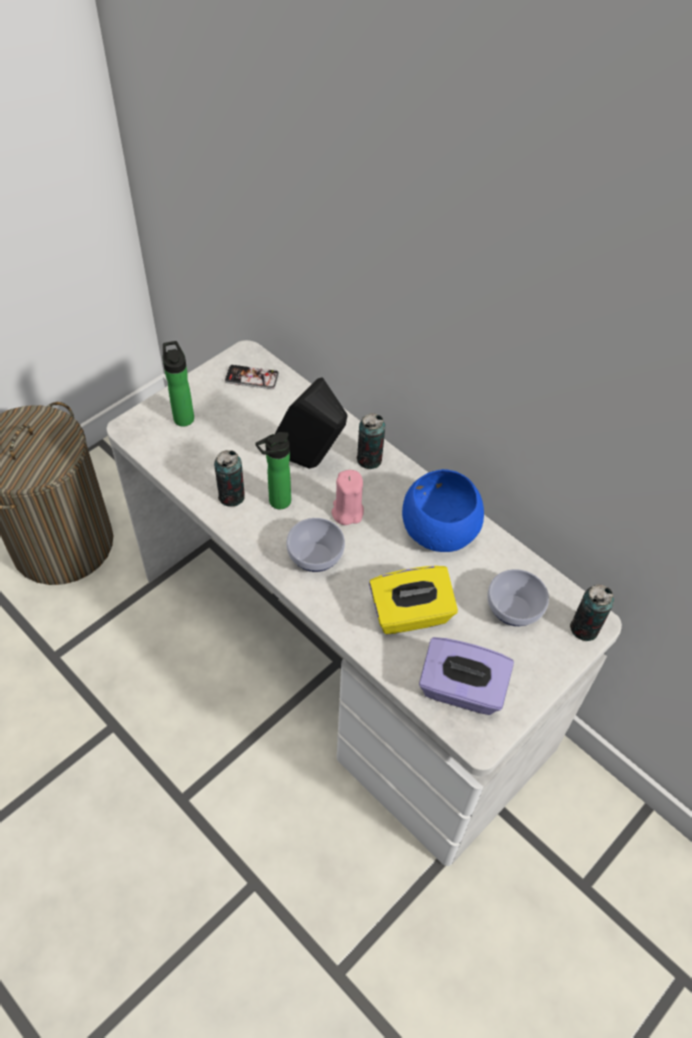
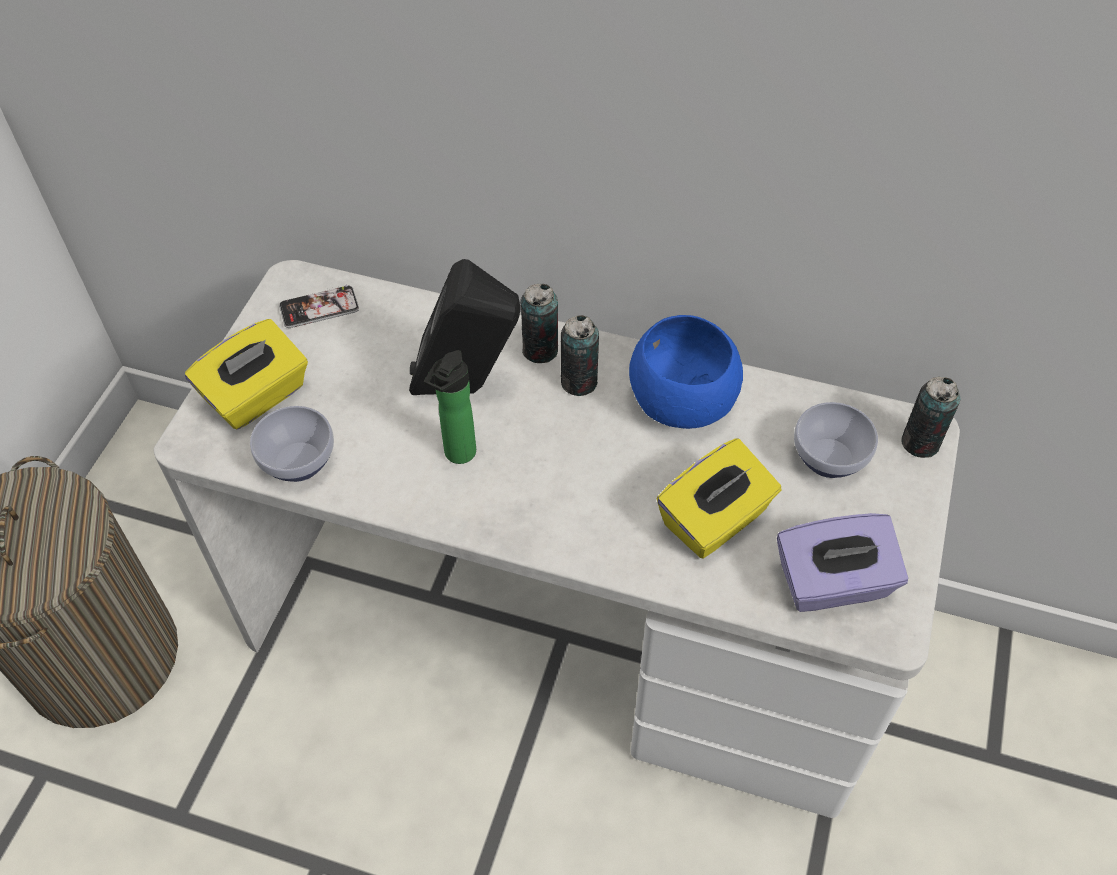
camera: 25 degrees left, 0 degrees up
bottle [163,341,194,426] -> yellow tissue box [185,319,308,429]
can [214,450,245,507] -> can moved to [561,315,599,396]
bowl [286,518,345,572] -> bowl moved to [250,406,334,482]
pink candle [332,470,364,525] -> none

